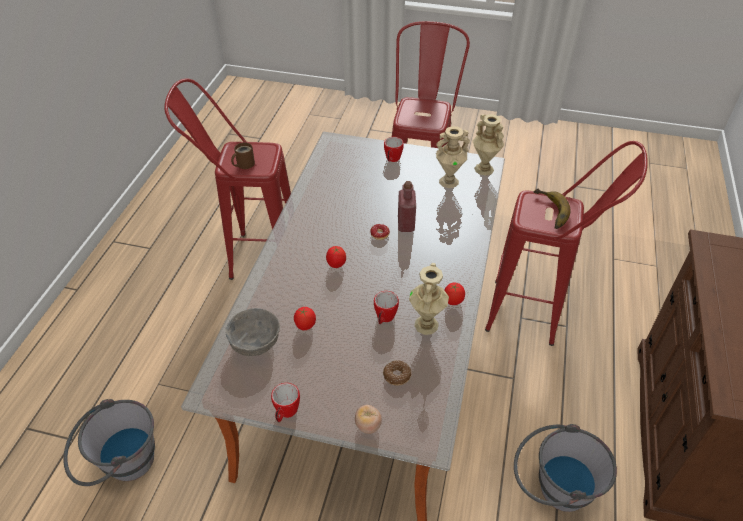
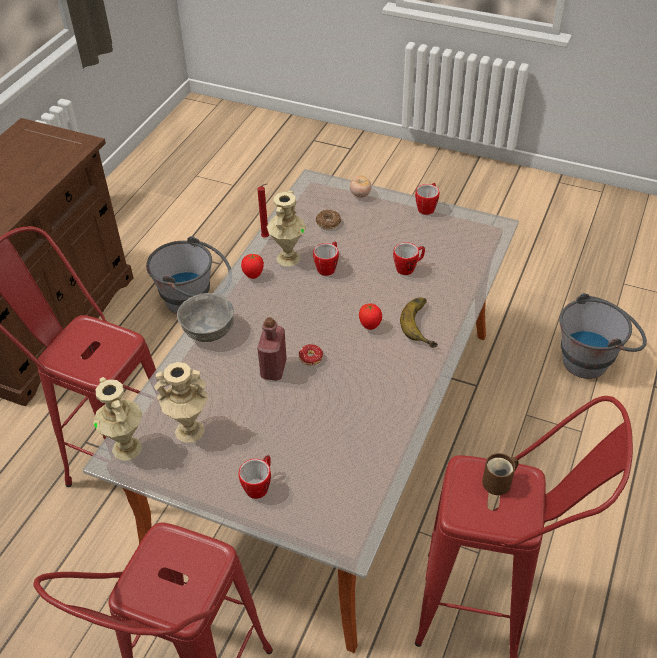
camera: 170 degrees left, 0 degrees up
grey bowl [225,308,280,356] -> grey bowl moved to [177,293,234,342]
tomato [294,307,316,330] -> mug [393,242,425,275]
banana [533,189,570,229] -> banana moved to [400,298,438,348]
none -> red candle [257,184,269,238]

